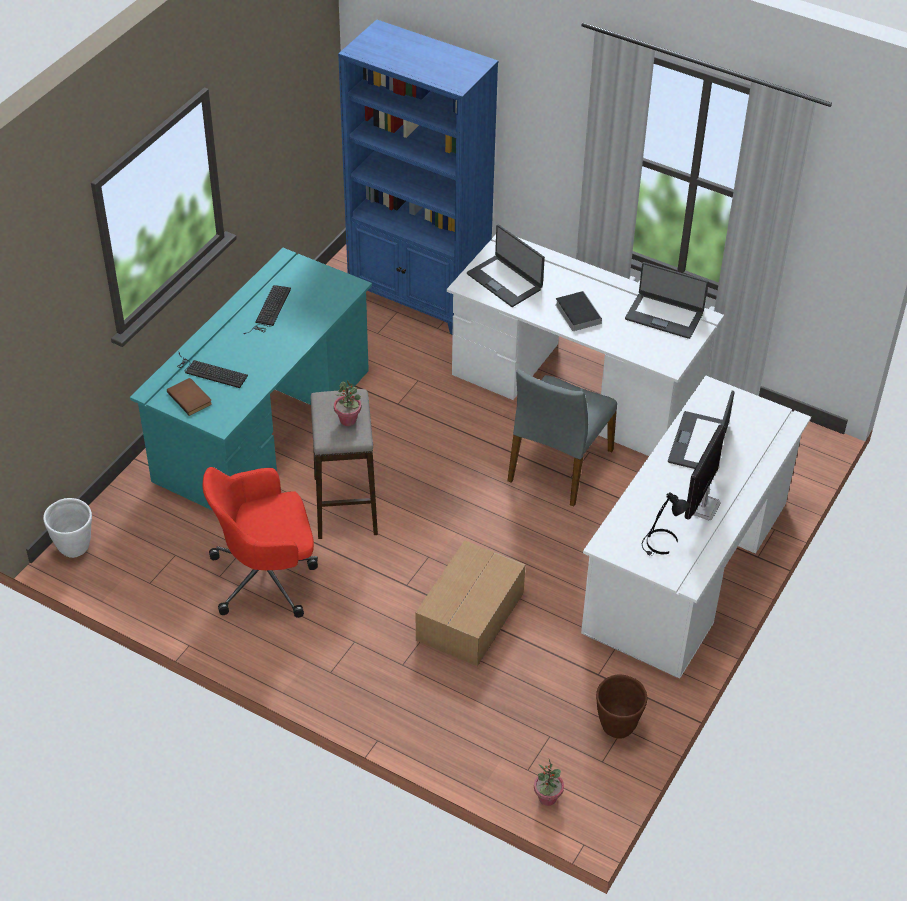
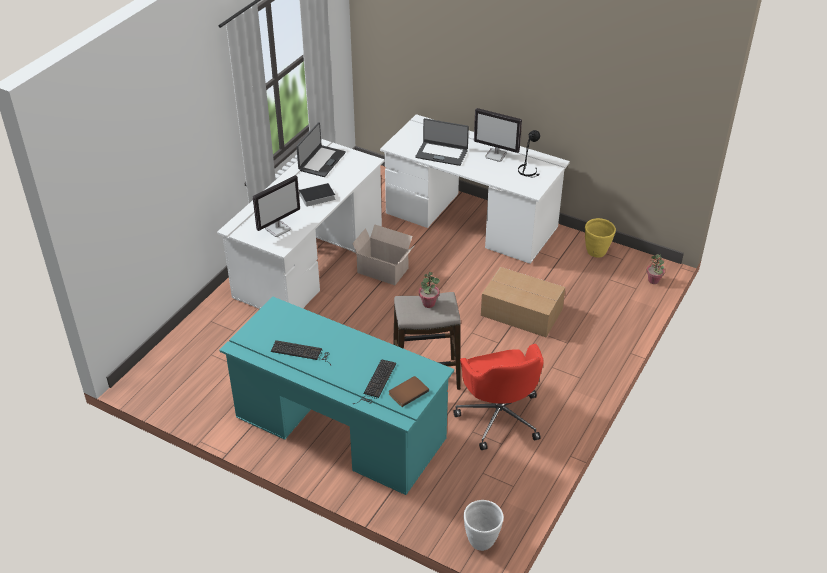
camera: 90 degrees left, 5 degrees down
blue bookcase [338,19,498,335] -> none
laptop [467,225,545,307] -> monitor [253,175,300,237]
grey chair [507,369,617,507] -> cardboard box [352,224,415,285]
brown planter [596,674,647,738] -> yellow planter [585,218,616,258]

